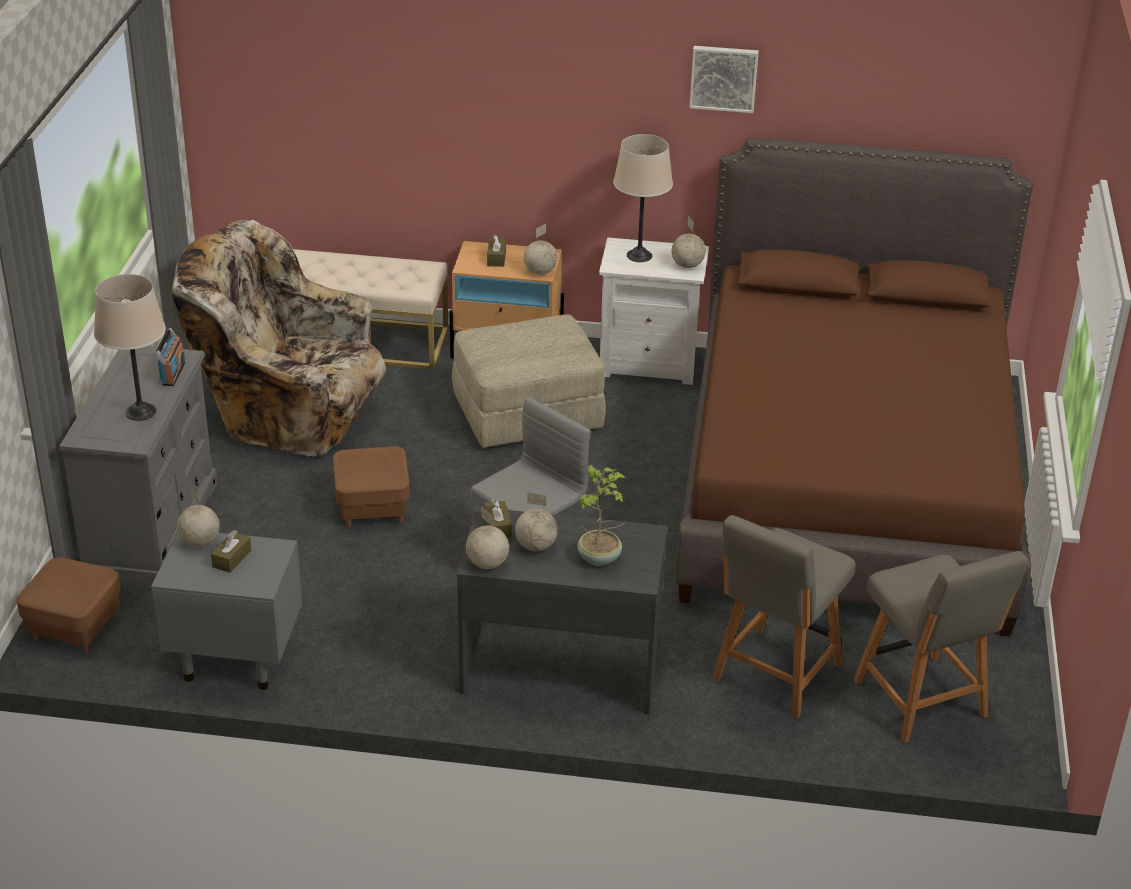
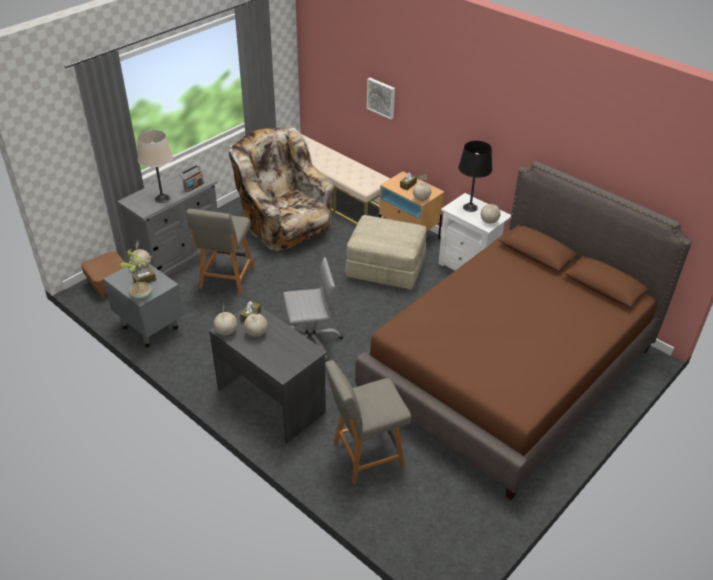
camera: 35 degrees right, 5 degrees up
brown ottoman [333,446,410,527] -> none
potted plant [576,465,627,566] -> potted plant moved to [120,249,152,301]
beige table lamp [613,134,673,262] -> black table lamp [458,141,492,212]
picture [689,46,759,113] -> picture moved to [367,78,395,119]
grey chair [854,551,1028,743] -> grey chair moved to [186,209,255,295]

